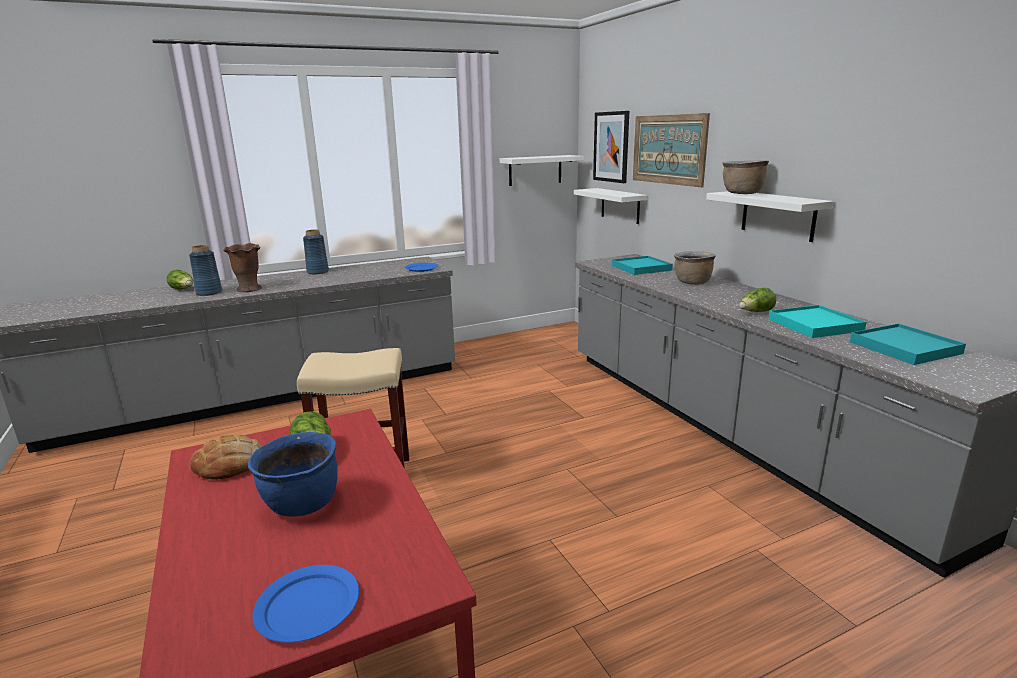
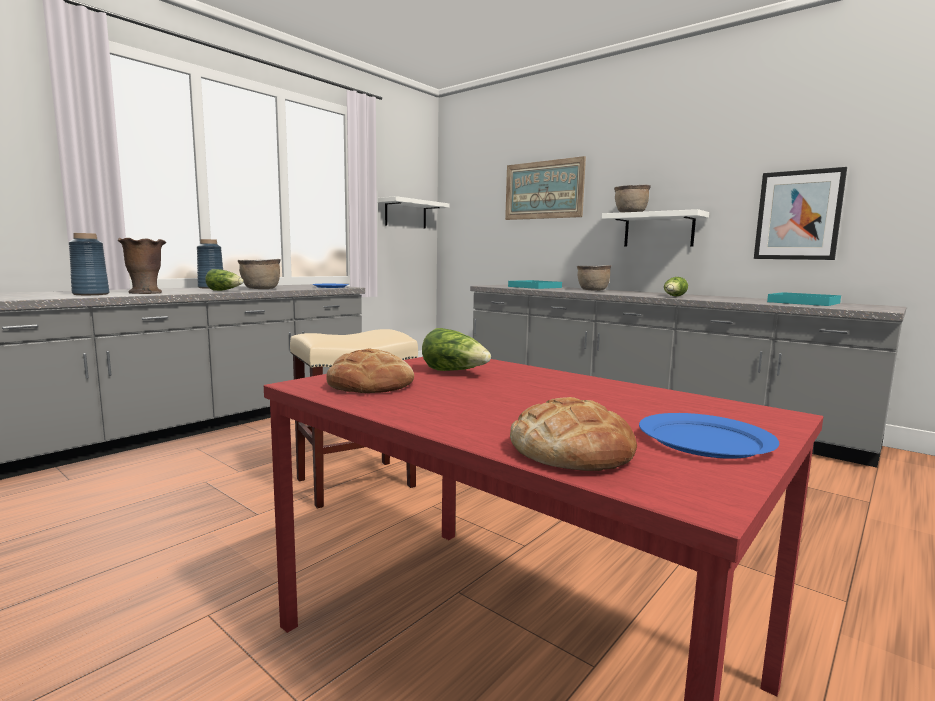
camera: 25 degrees left, 10 degrees down
lettuce [167,269,193,289] -> lettuce moved to [205,269,244,291]
blue cooking pot [248,432,338,517] -> none
white shelf [574,188,647,224] -> none
picture [593,111,629,183] -> picture moved to [754,167,847,260]
turquoise tray [769,305,867,338] -> none
none -> brown cooking pot [238,259,281,289]
none -> bread [510,397,637,471]

